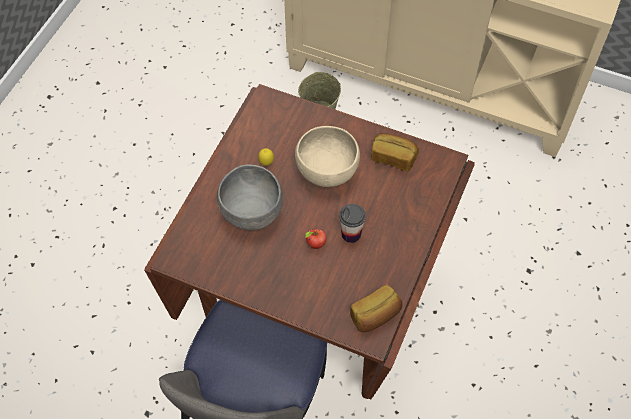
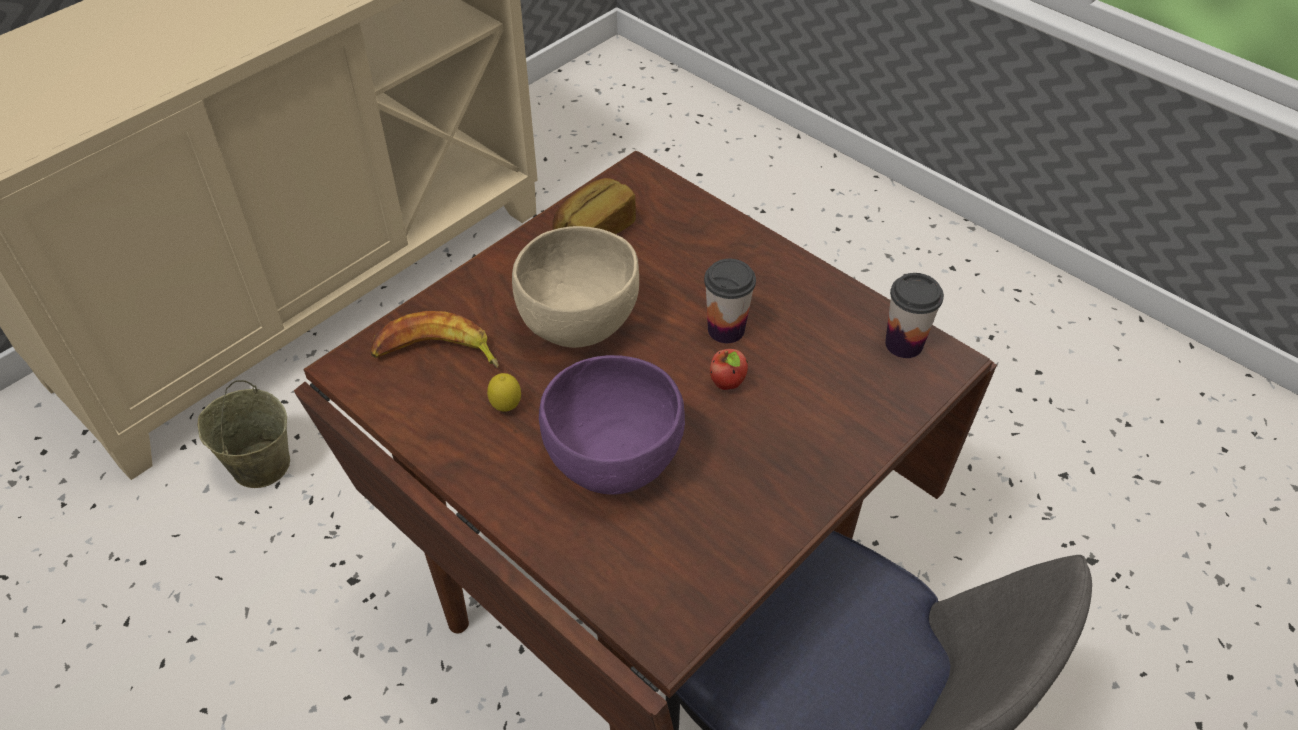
camera: 70 degrees left, 10 degrees down
grey bowl [217,164,283,230] -> purple bowl [539,355,685,494]
bread [350,284,403,332] -> cup [885,273,944,358]
none -> banana [371,311,499,368]

